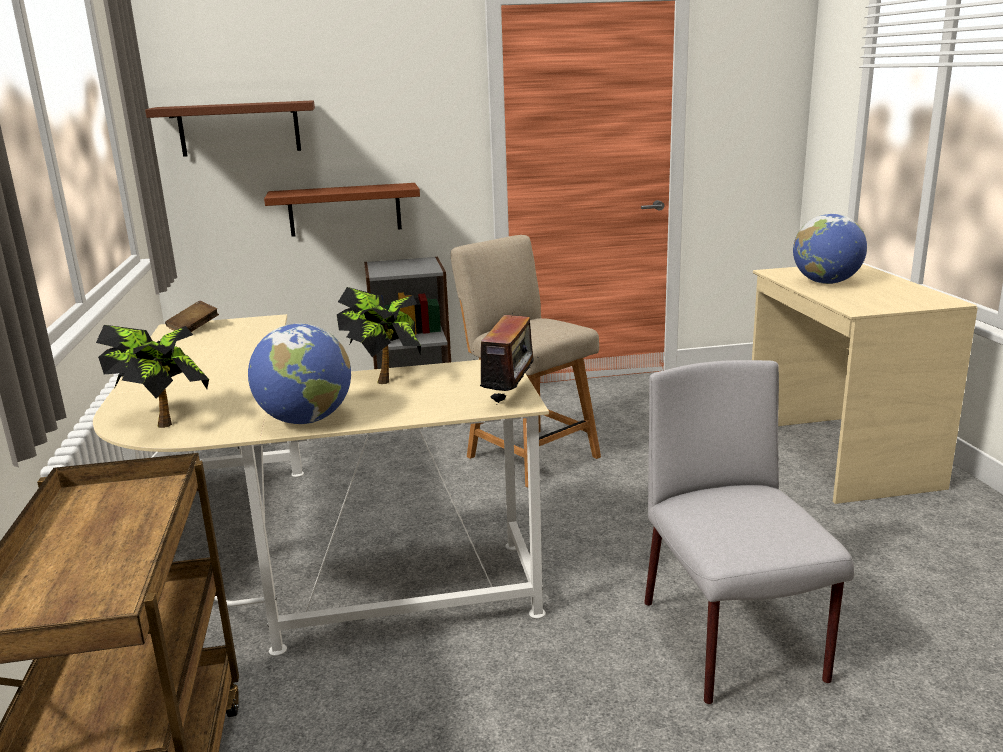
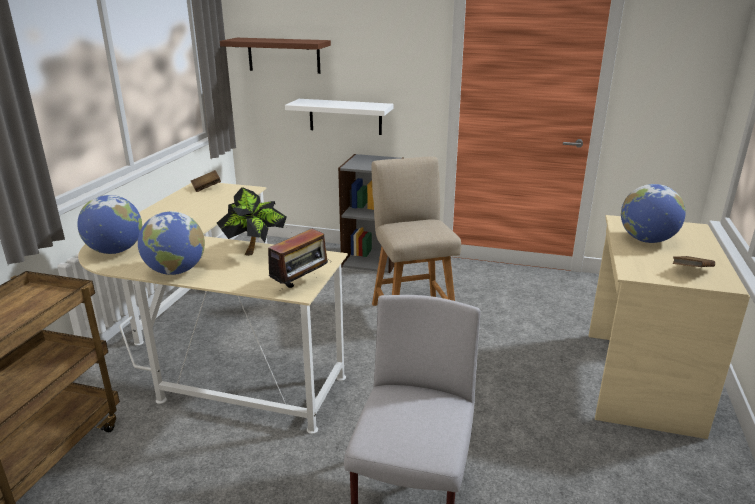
camera: 25 degrees right, 5 degrees up
potted plant [96,325,209,428] -> globe [77,195,142,254]
brown shelf [264,183,420,237] -> white shelf [285,99,394,135]
none -> brown book [672,256,715,267]

